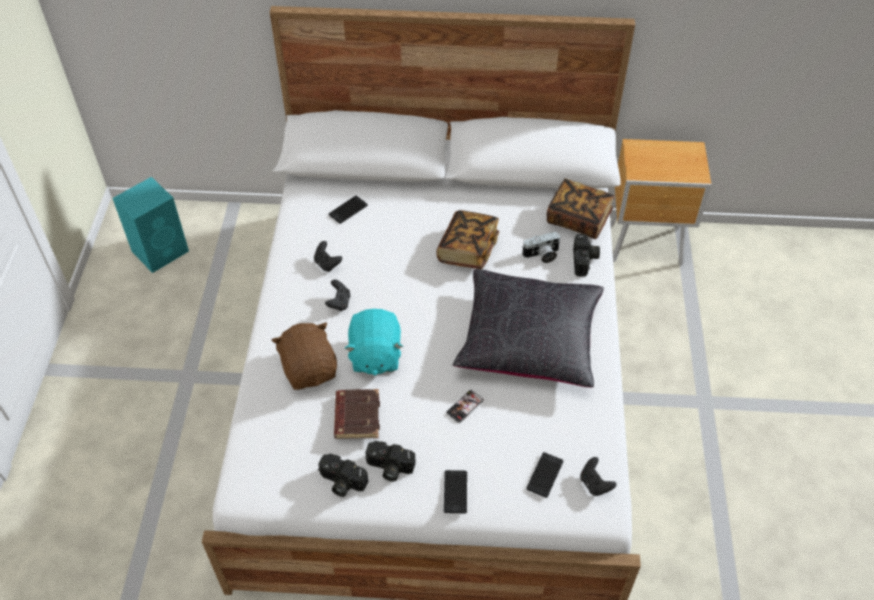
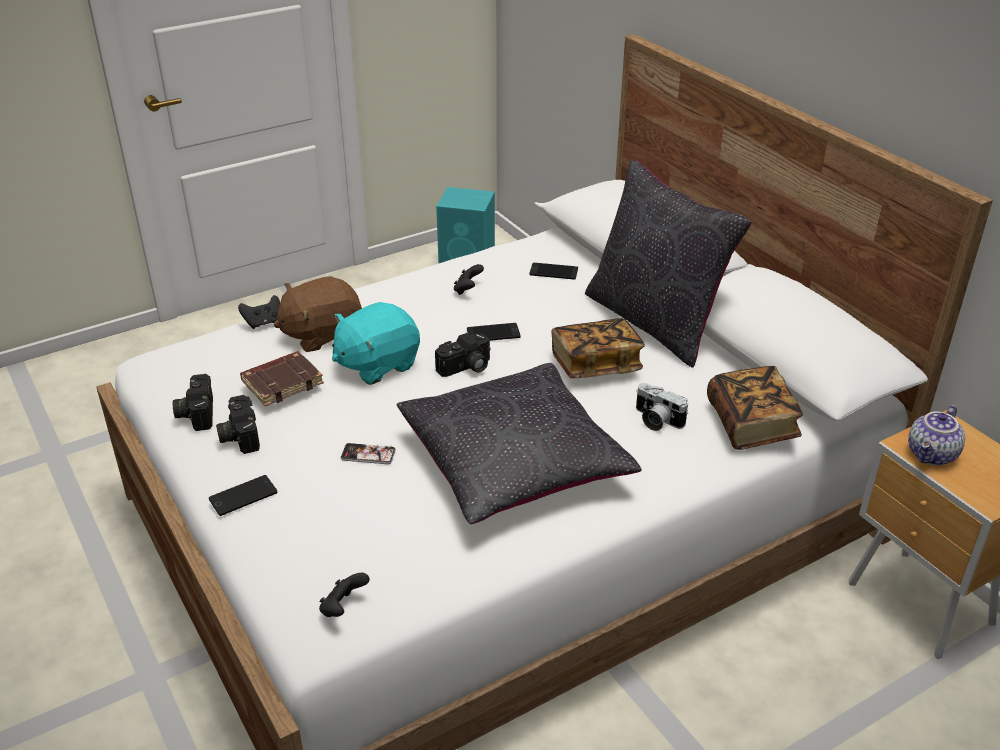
camera: 55 degrees right, 15 degrees down
brown plush toy [271,322,337,390] -> brown plush toy turned 150 degrees counterclockwise [274,276,362,352]
black game controller [325,280,351,311] -> black game controller moved to [238,295,280,329]
phone [526,452,564,498] -> phone moved to [467,323,520,341]
camera [573,234,600,277] -> camera moved to [435,333,490,377]
none -> black pillow [585,159,752,368]
none -> teapot [908,405,965,466]

